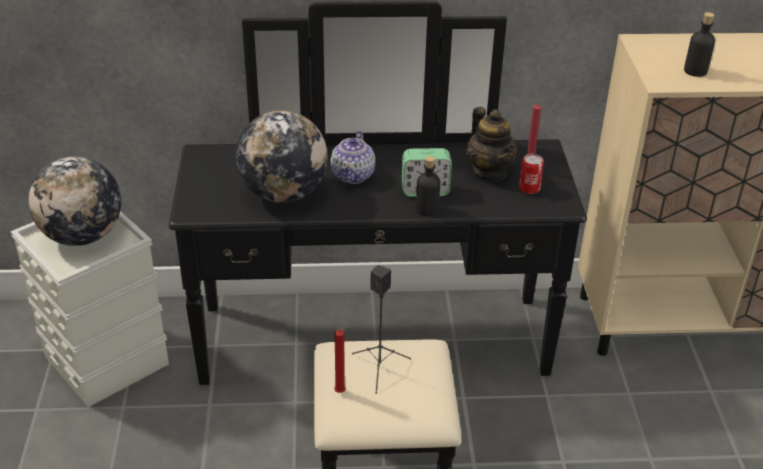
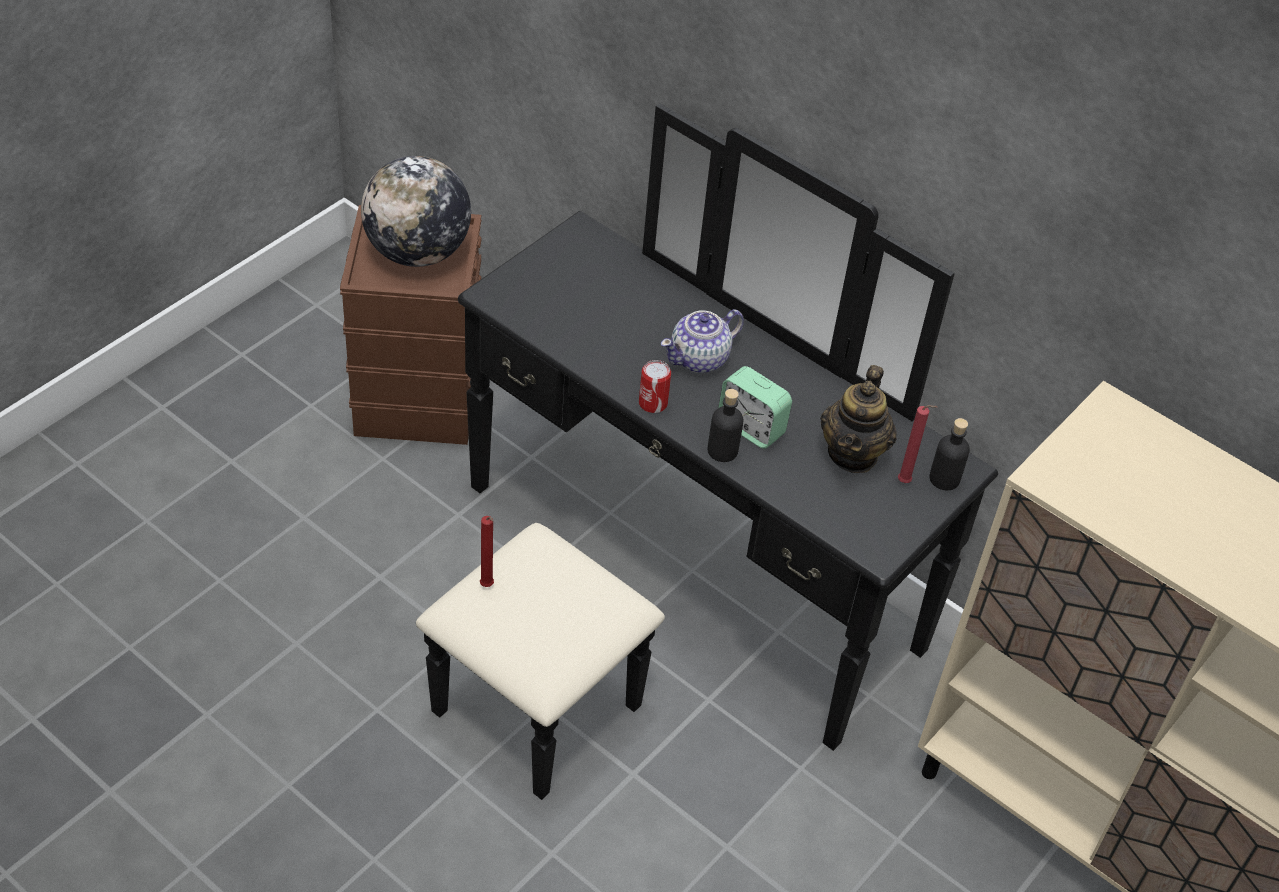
camera: 40 degrees right, 10 degrees up
grey storage box [10,211,169,407] -> brown storage box [340,205,482,445]
globe [236,110,328,203] -> none
black speaker [352,265,411,394] -> none
can [519,154,544,194] -> can moved to [639,360,671,413]
black bottle [684,12,715,77] -> black bottle moved to [929,418,970,490]

